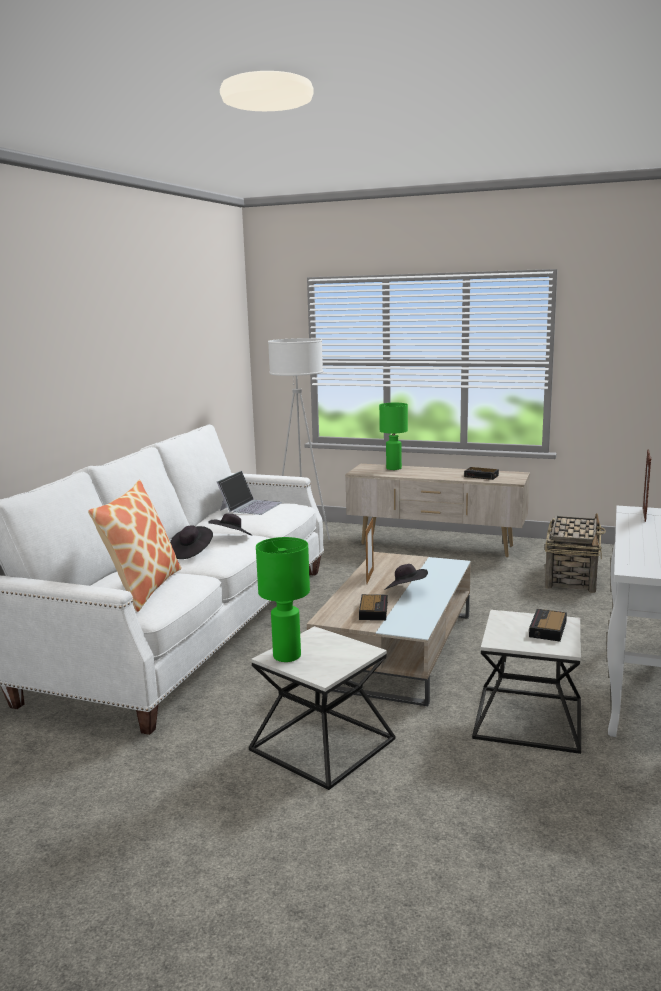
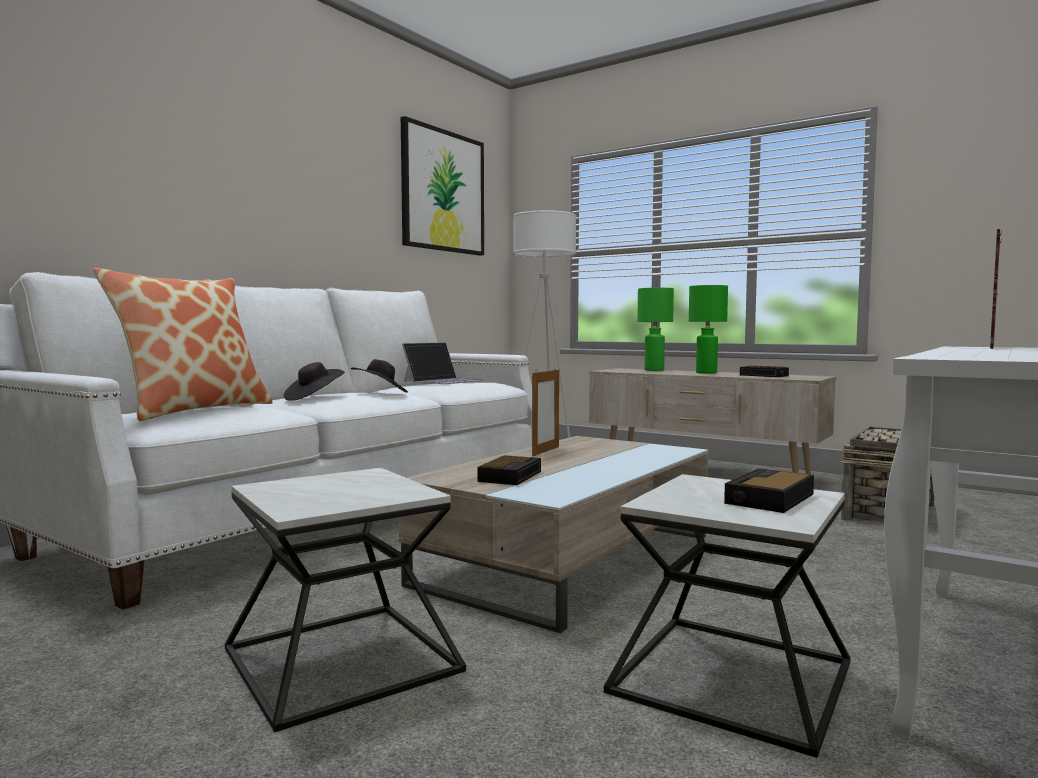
camera: 15 degrees right, 10 degrees down
green table lamp [256,537,310,662] -> green table lamp moved to [689,285,728,374]
black hat [384,564,428,590] -> none
none -> picture [401,116,484,256]

